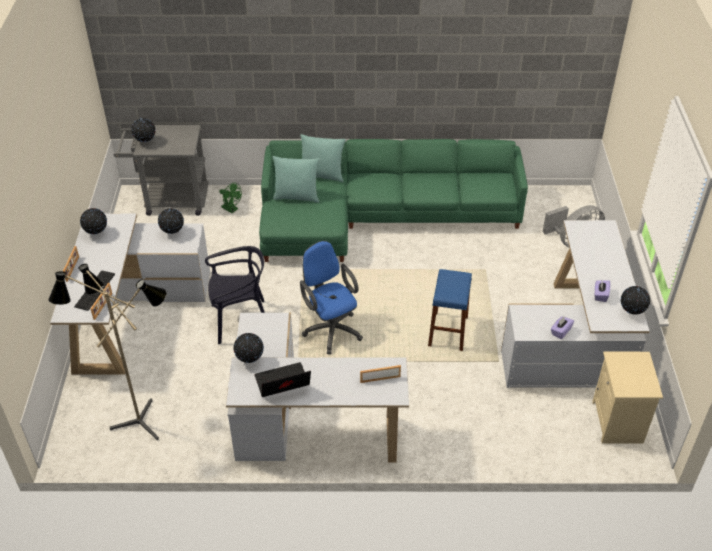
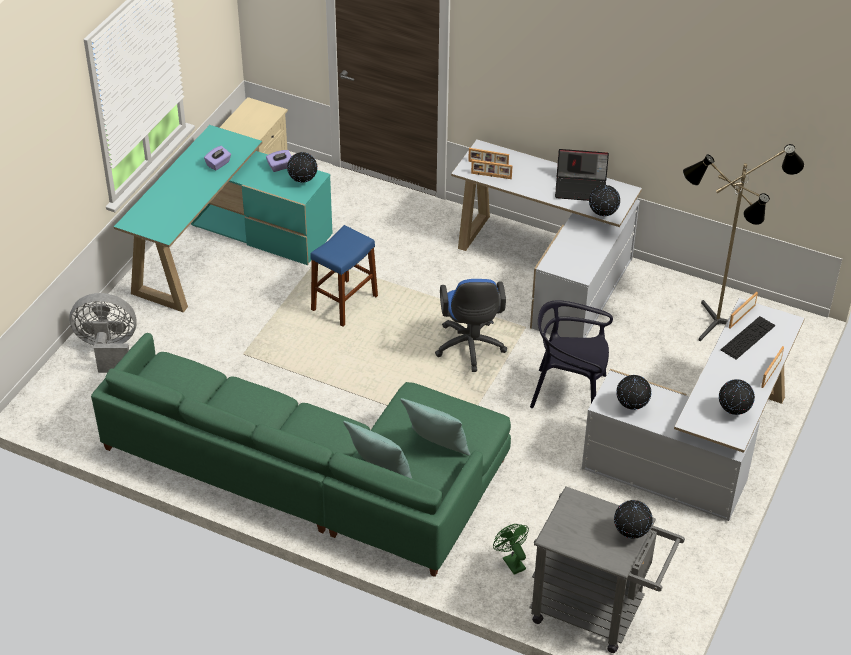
camera: 155 degrees left, 0 degrees up
white desk [501,220,650,388] -> turquoise desk [114,125,333,312]
globe [621,286,650,315] -> globe moved to [287,152,317,183]
none -> picture frame [471,160,513,179]

